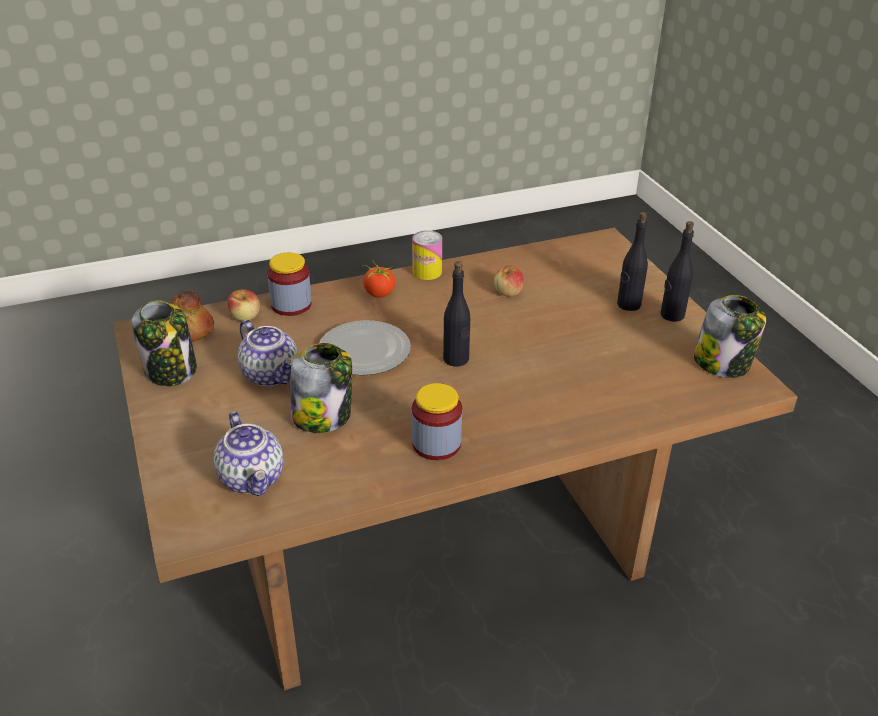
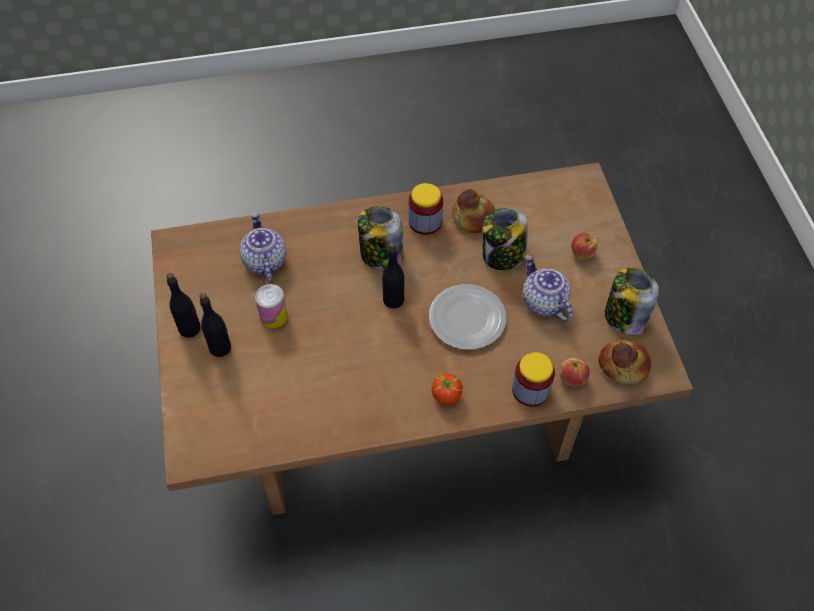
camera: 170 degrees left, 20 degrees up
teapot [214,411,283,496] -> teapot moved to [240,212,286,282]
can [412,230,442,280] -> can moved to [255,284,288,328]
apple [494,265,524,296] -> apple moved to [571,233,598,260]
jar [694,295,766,378] -> jar moved to [358,206,404,270]
none -> bread [452,189,495,233]

